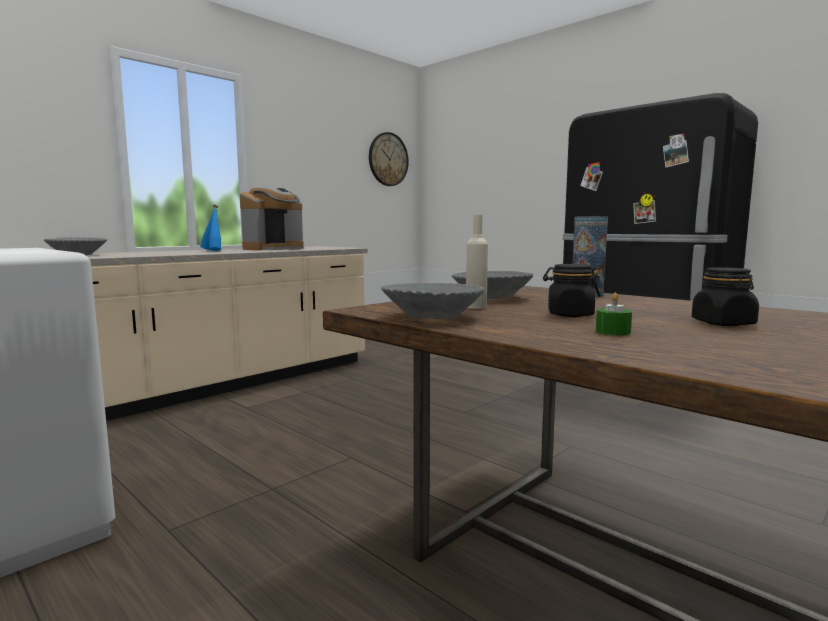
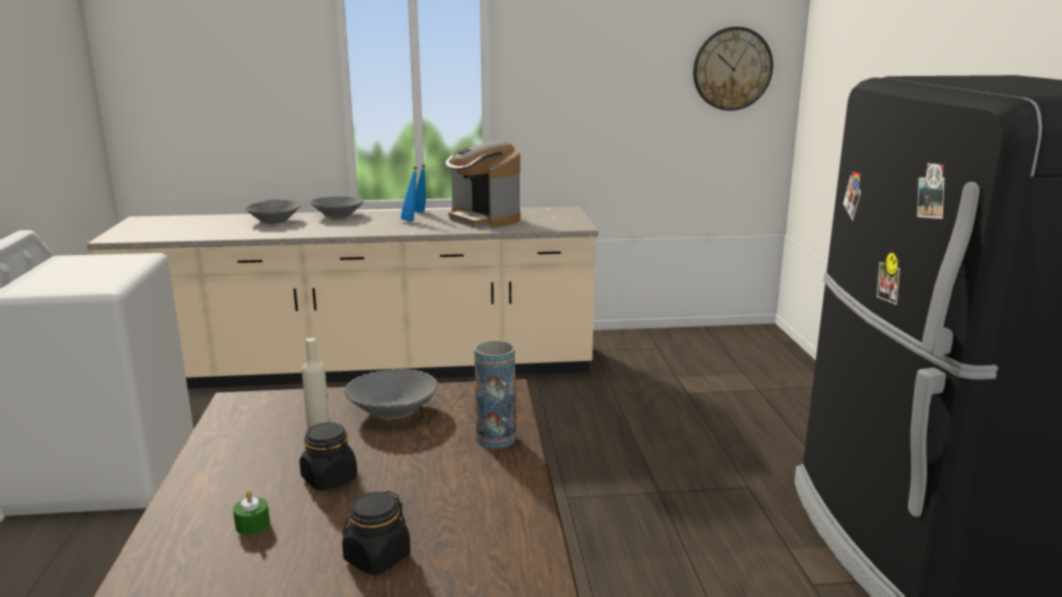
camera: 40 degrees right, 10 degrees up
coffee machine [240,187,304,250] -> coffee machine turned 60 degrees clockwise [446,141,520,228]
grey bowl [381,283,484,319] -> grey bowl moved to [311,196,363,218]

